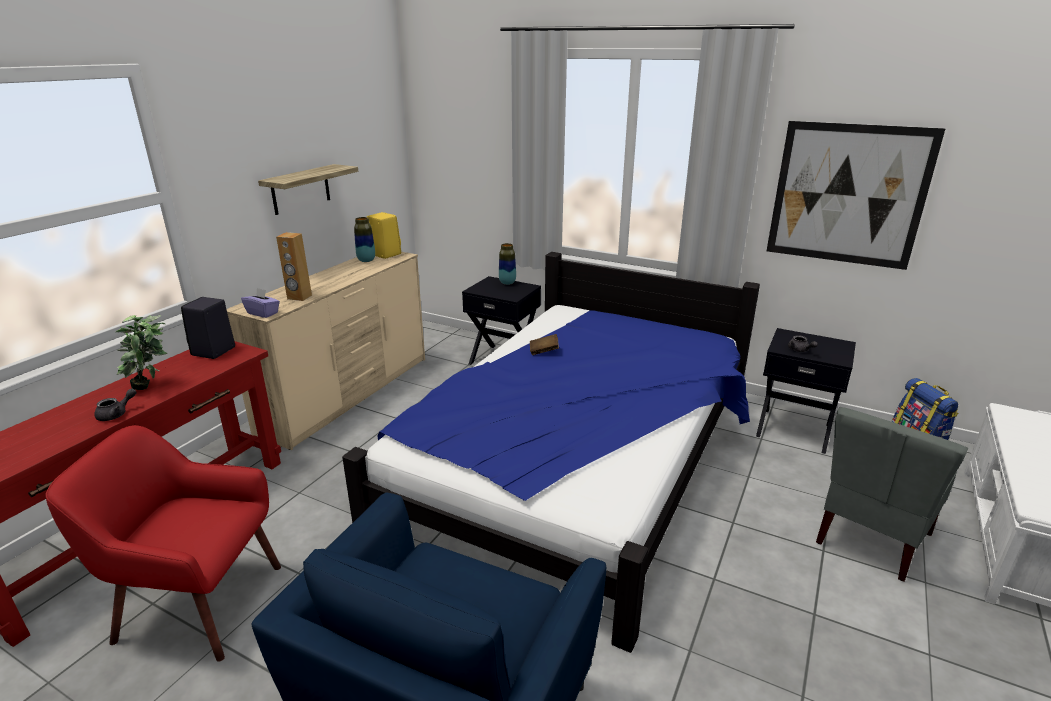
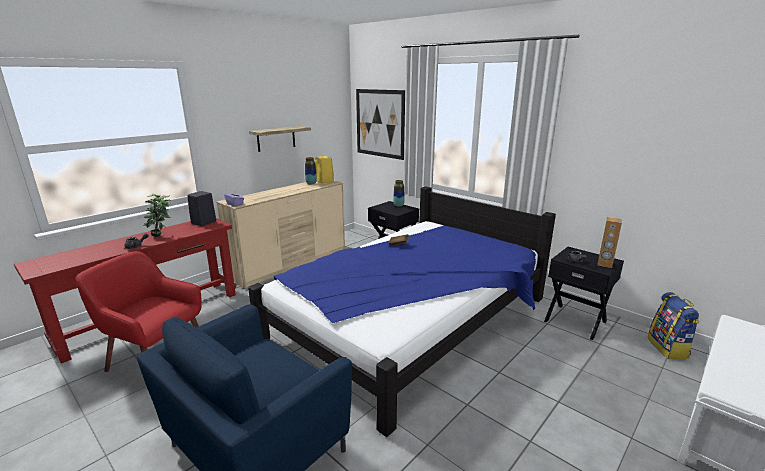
camera: 15 degrees right, 5 degrees down
brown speaker [276,232,312,301] -> brown speaker moved to [597,217,622,268]
picture [767,121,945,270] -> picture moved to [356,89,405,160]
grey chair [816,407,968,581] -> none

